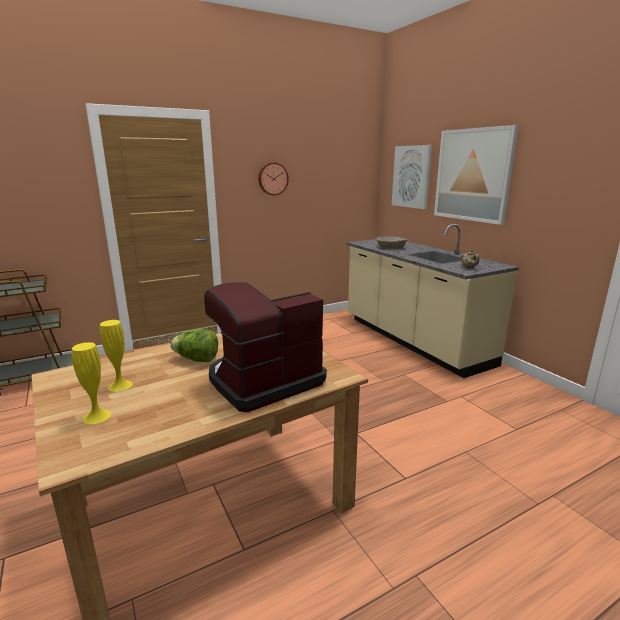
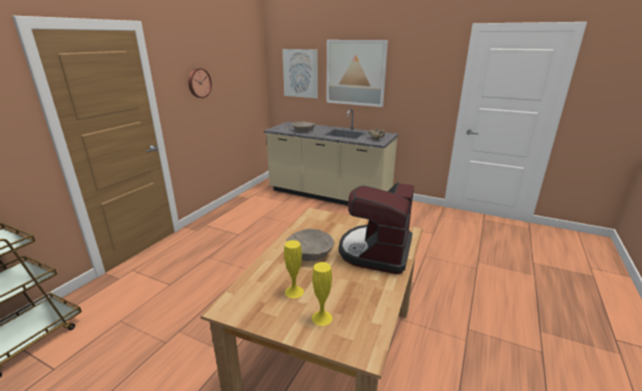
camera: 35 degrees left, 5 degrees up
lettuce [170,329,218,362] -> beige bowl [286,229,334,261]

